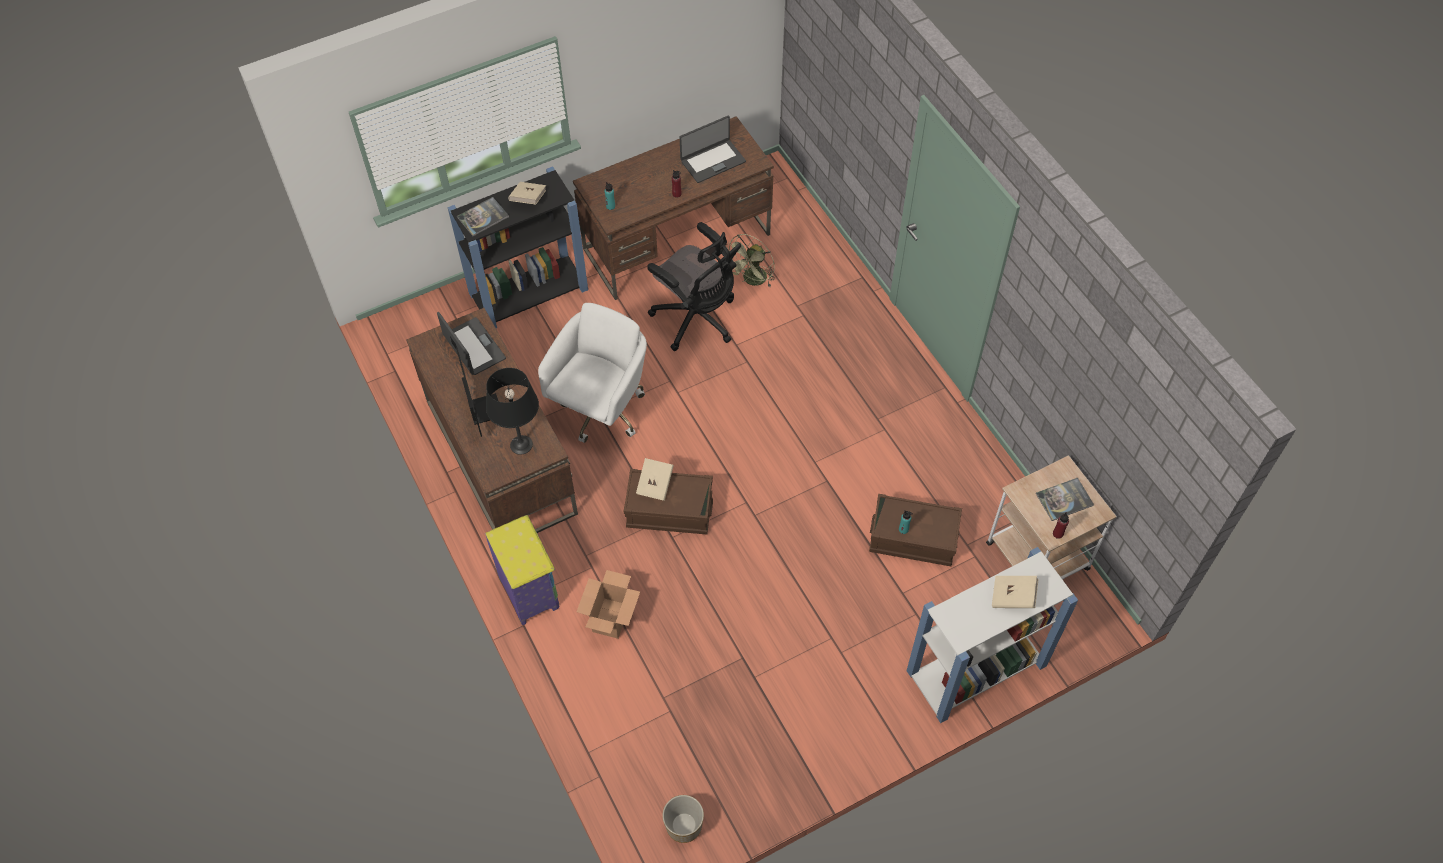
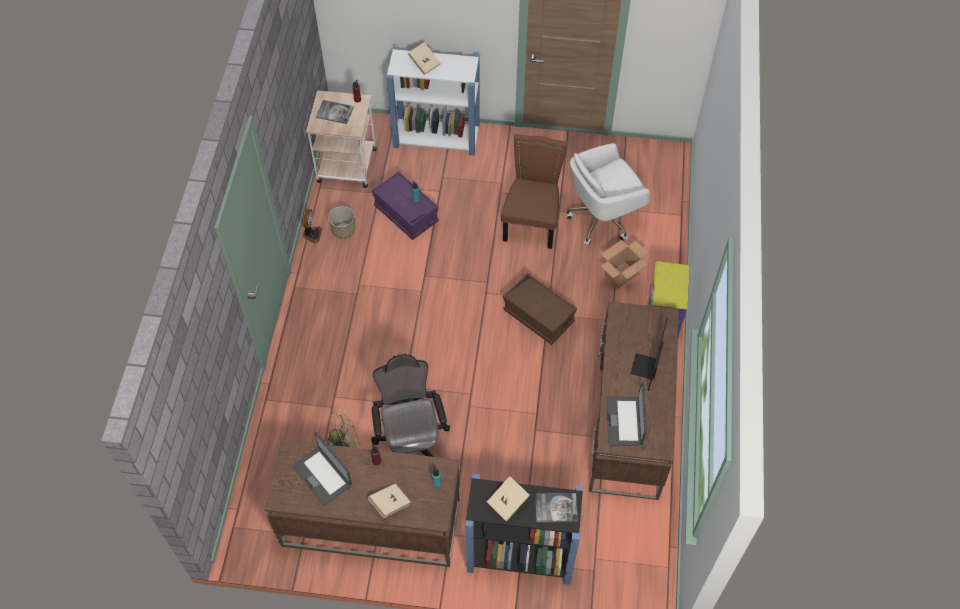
camera: 145 degrees left, 0 degrees up
black table lamp [486,368,539,455] -> none
white office chair [538,303,647,443] -> white office chair moved to [566,143,650,245]
beige book [636,458,674,501] -> beige book moved to [368,484,410,518]
planter [662,795,704,843] -> planter moved to [328,206,355,239]
laptop [680,116,746,183] -> laptop turned 135 degrees counterclockwise [292,432,352,506]
brown storage box [869,494,962,566] -> purple storage box [372,171,439,240]
none -> fan [302,209,322,244]
none -> brown chair [501,134,568,249]

